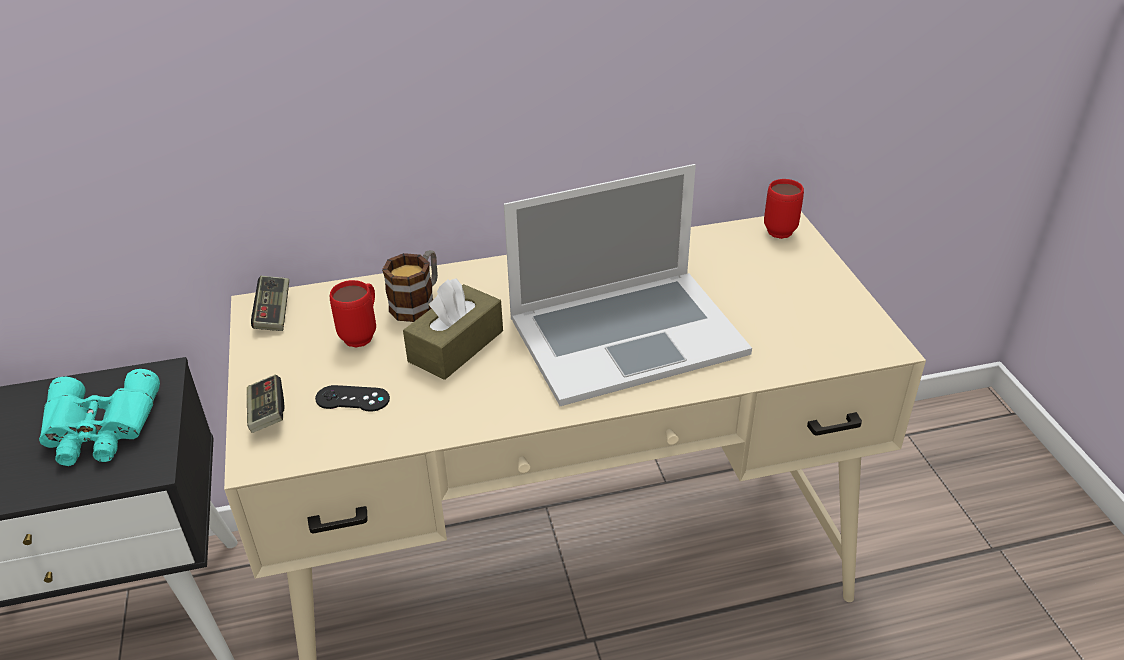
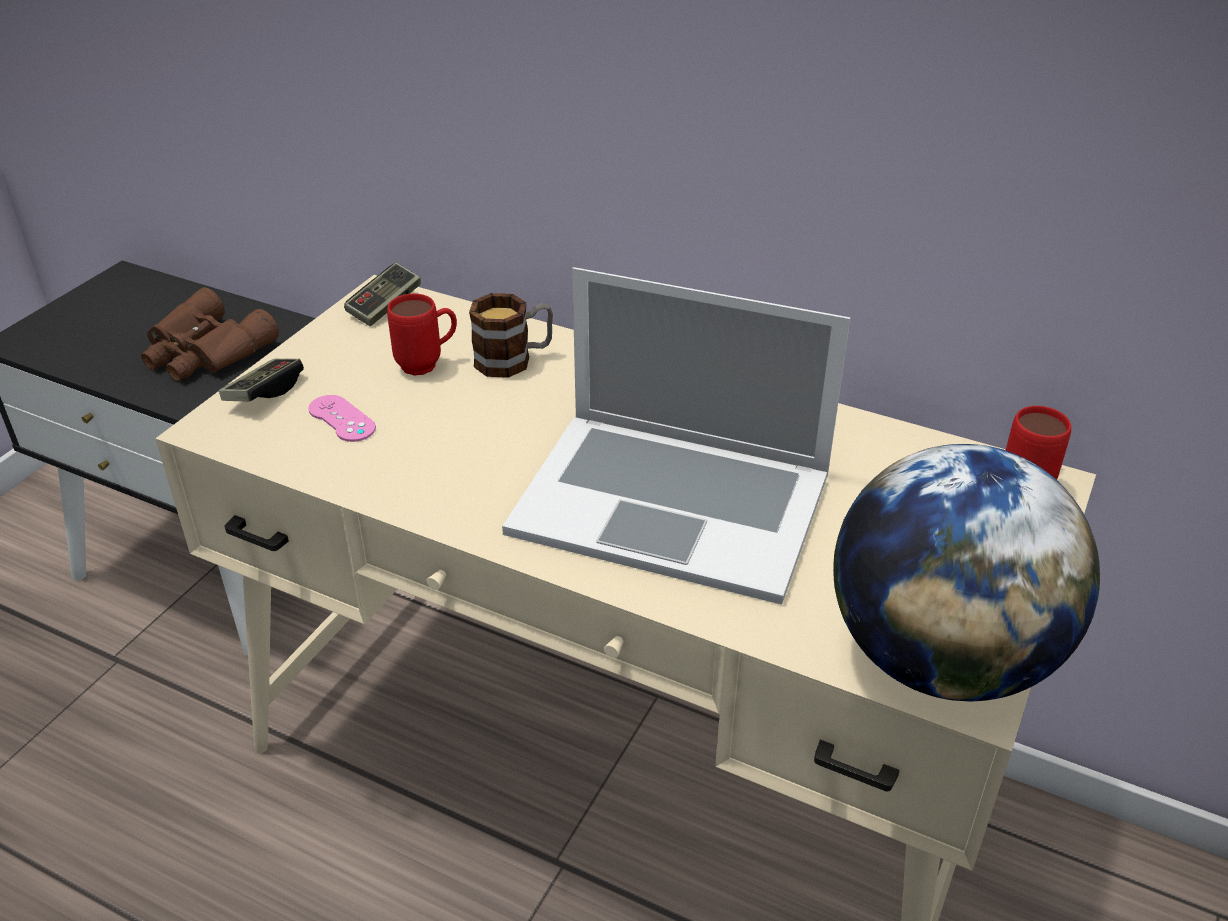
camera: 40 degrees right, 0 degrees up
turquoise binoculars [39,369,160,466] -> brown binoculars [141,287,279,381]
black game controller [315,385,390,412] -> pink game controller [308,395,376,442]
brown tissue box [403,279,503,380] -> none
none -> globe [833,444,1100,701]

